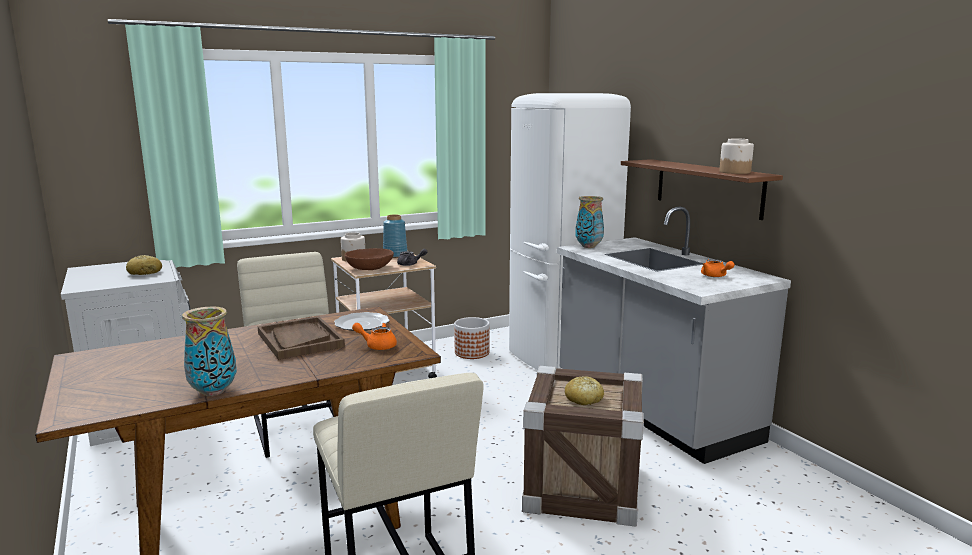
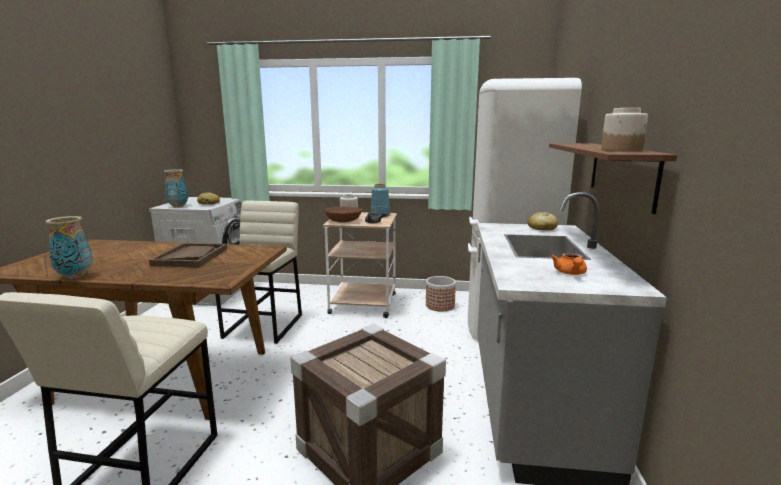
camera: 35 degrees right, 0 degrees up
plate [334,312,390,331] -> none
orange teapot [352,323,397,350] -> none
bread [565,376,604,405] -> bread moved to [528,212,558,231]
vase [576,196,604,248] -> vase moved to [164,170,188,207]

